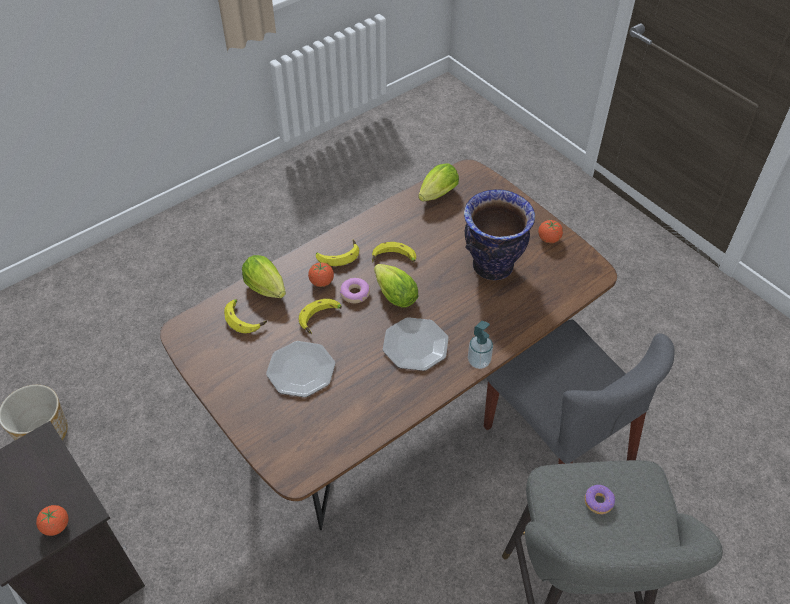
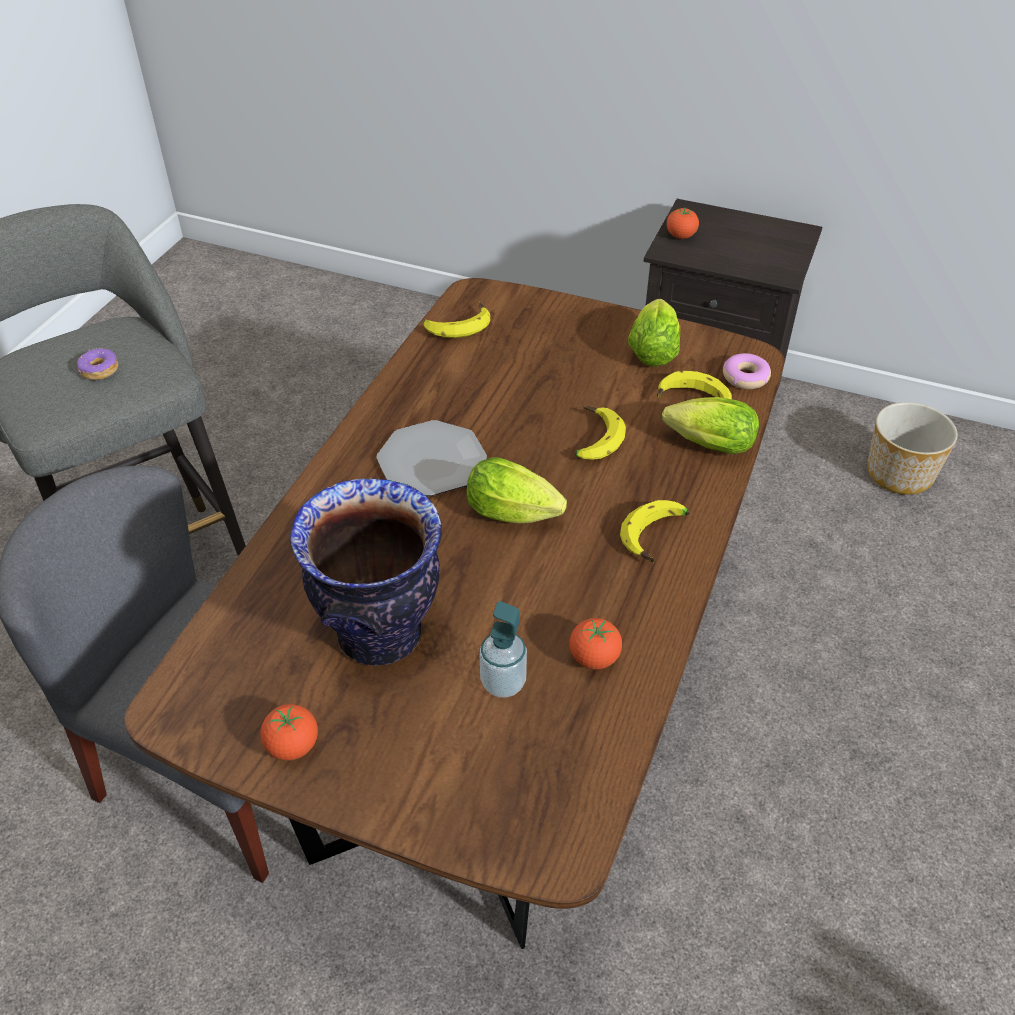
camera: 150 degrees right, 5 degrees down
plate [266,341,335,397] -> none
tomato [308,263,334,287] -> tomato moved to [569,618,622,670]
donut [340,278,370,303] -> donut moved to [723,353,771,389]
banana [372,242,416,263] -> banana moved to [423,302,490,338]
lettuce [418,163,459,201] -> lettuce moved to [628,299,680,366]
soap dispenser [468,321,493,369] -> soap dispenser moved to [480,601,527,698]

